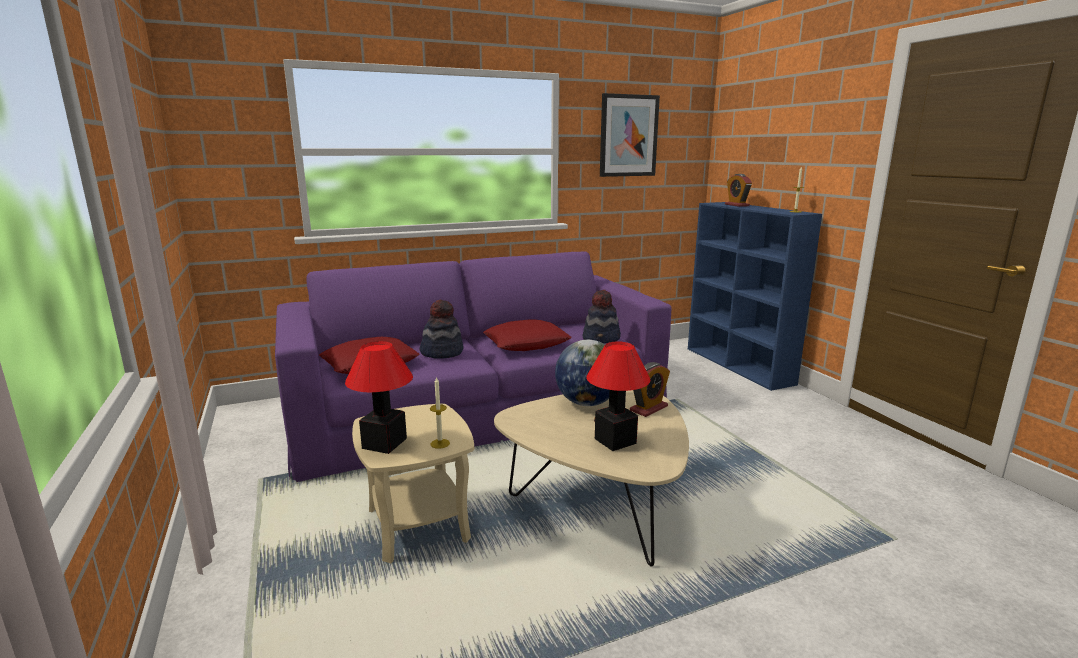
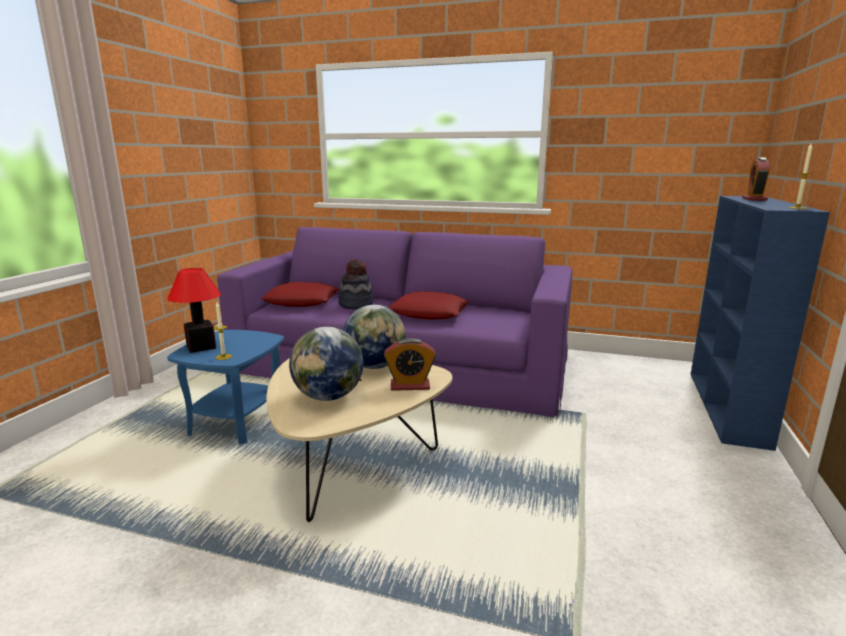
camera: 40 degrees right, 0 degrees up
beige side table [352,404,474,563] -> blue side table [167,330,284,445]
hat [583,290,621,344] -> none
table lamp [586,341,650,451] -> globe [289,327,364,401]
picture [600,93,660,177] -> none

